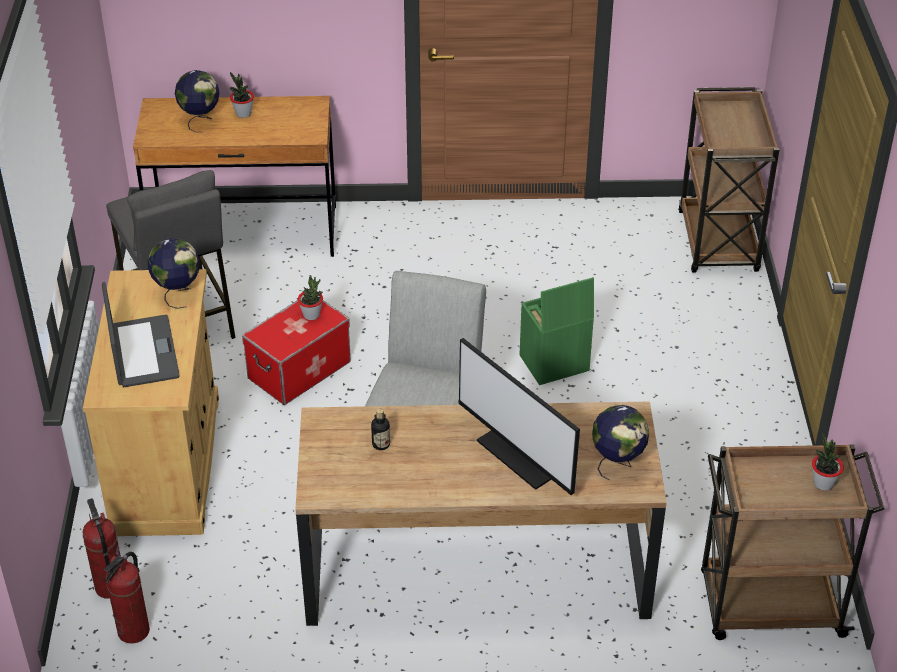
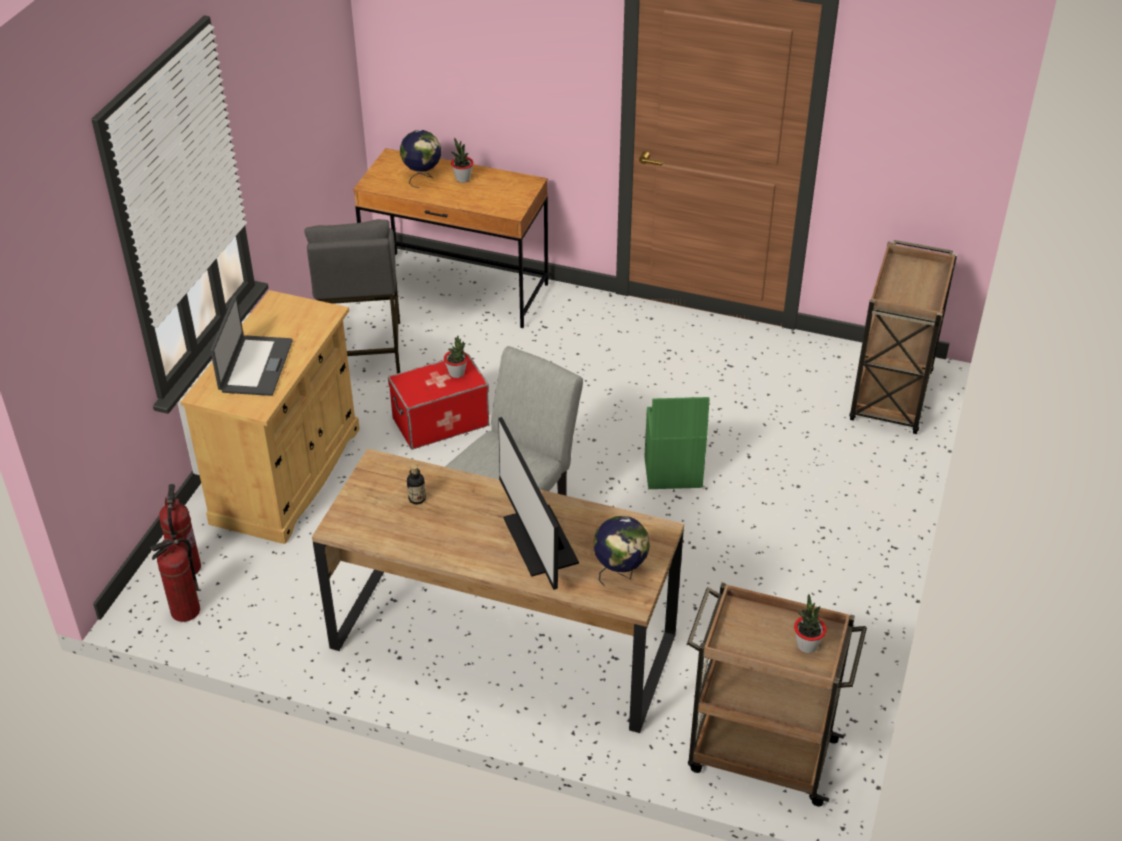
camera: 20 degrees right, 0 degrees up
globe [148,238,200,309] -> none

